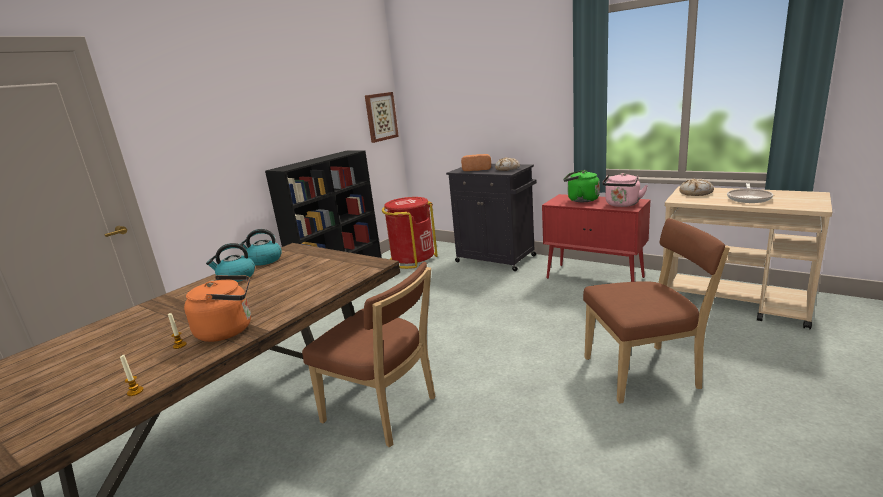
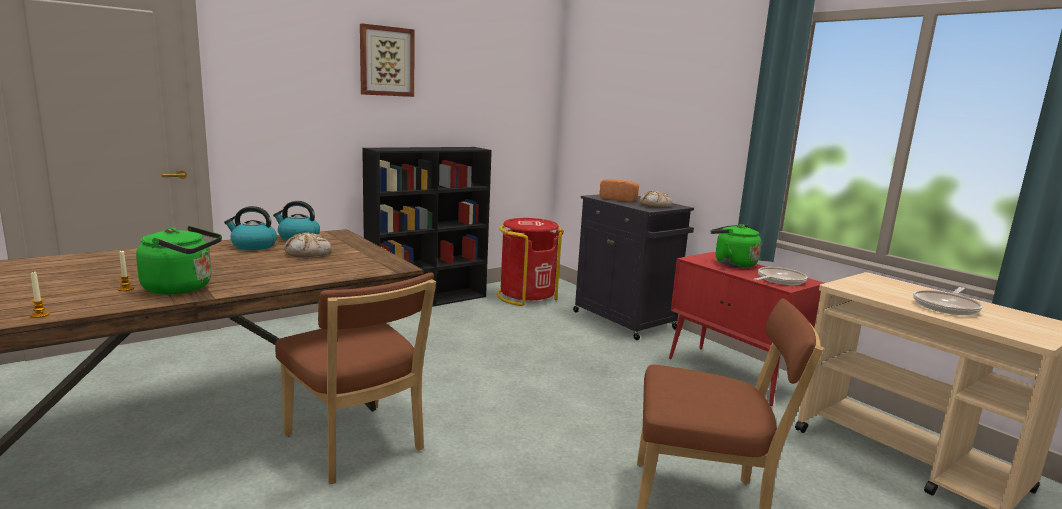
camera: 15 degrees right, 5 degrees down
orange kettle [184,275,251,342] -> green kettle [136,226,222,294]
picture [365,92,399,143] -> picture moved to [360,23,415,97]
pink kettle [602,173,648,207] -> frying pan [754,267,807,285]
bread [679,179,714,196] -> bread moved to [284,232,332,257]

